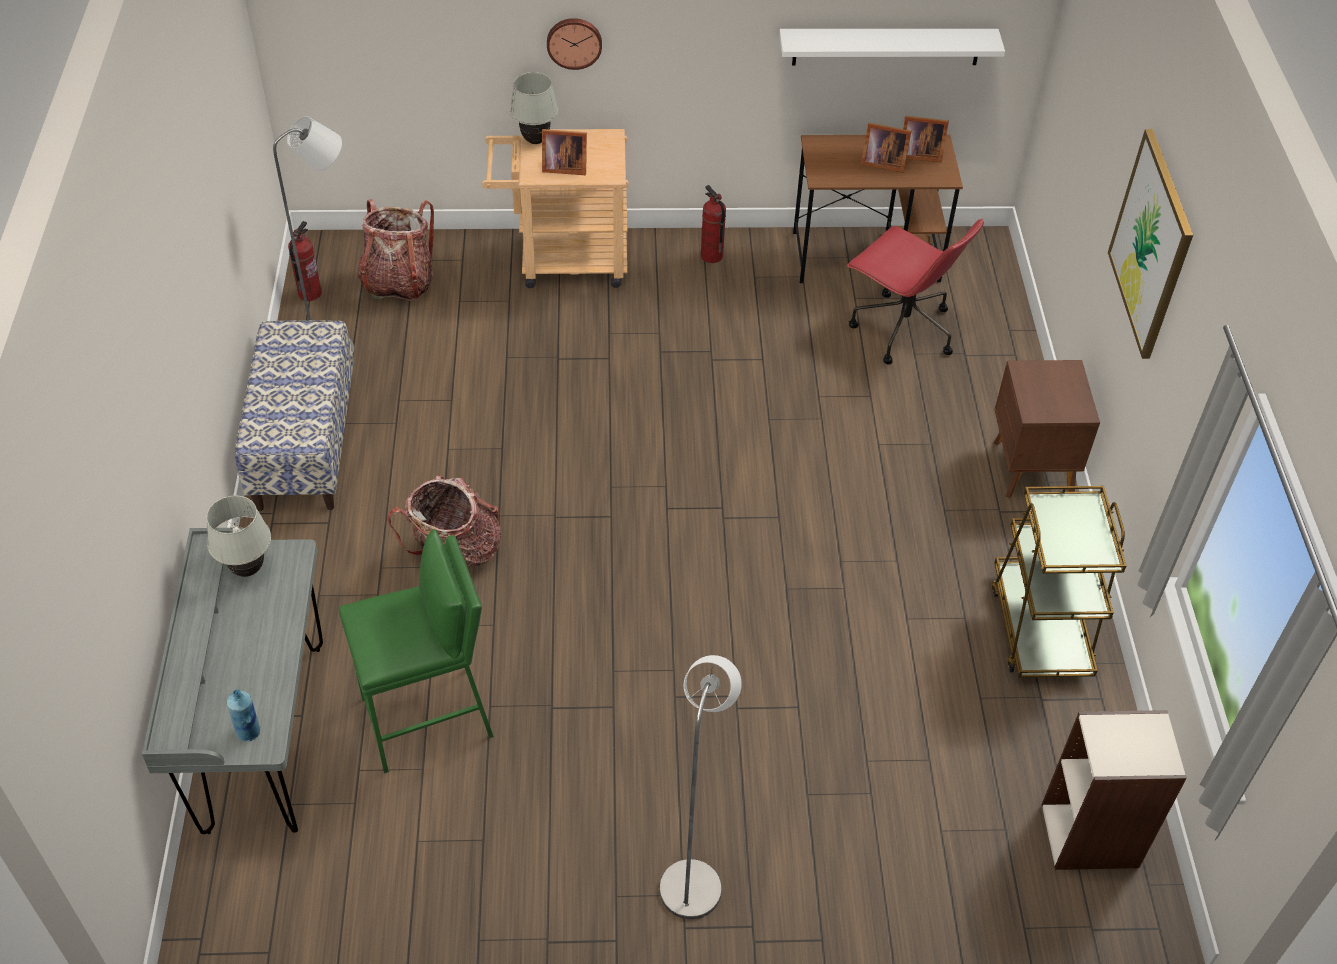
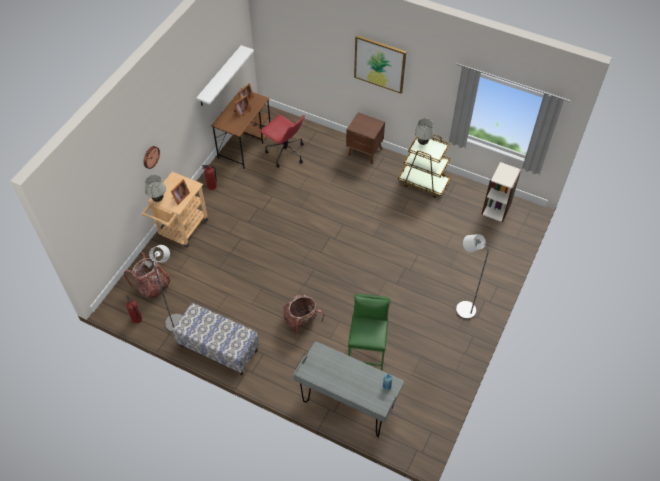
camera: 60 degrees left, 5 degrees up
white table lamp [206,496,271,577] -> white table lamp moved to [415,118,434,145]
red office chair [847,219,984,365] -> red office chair turned 60 degrees clockwise [259,115,305,168]

